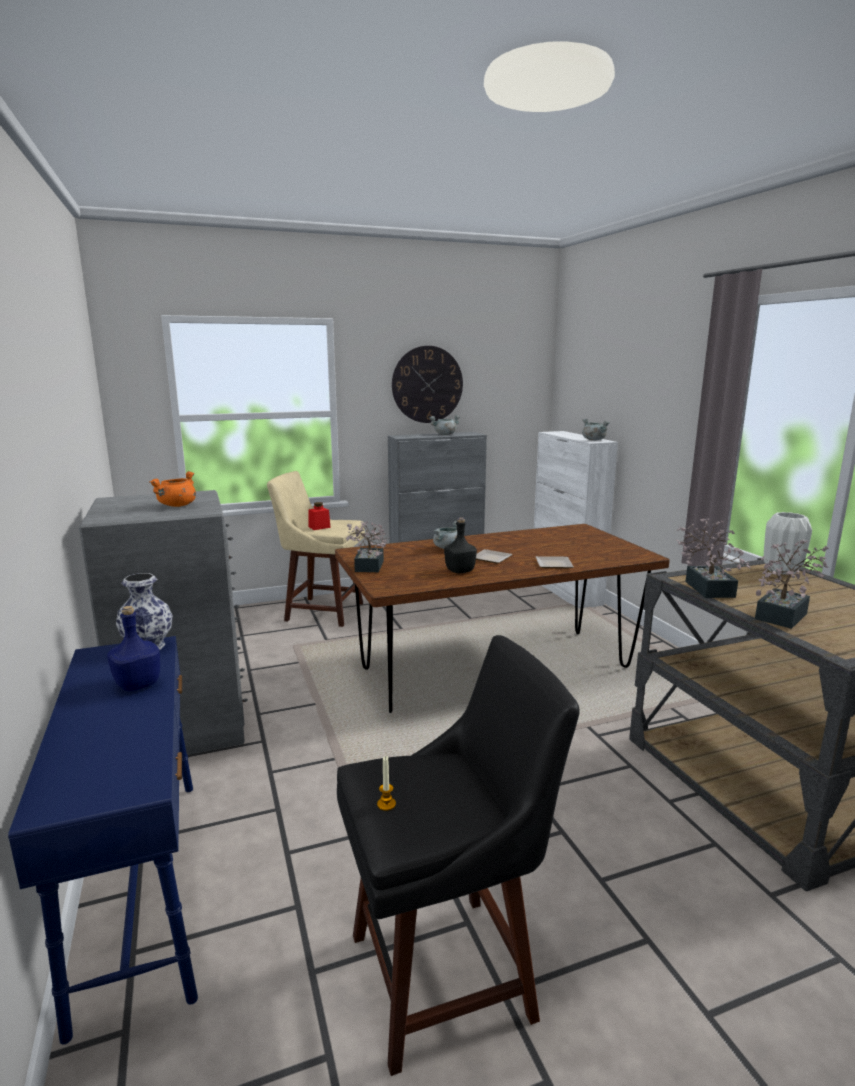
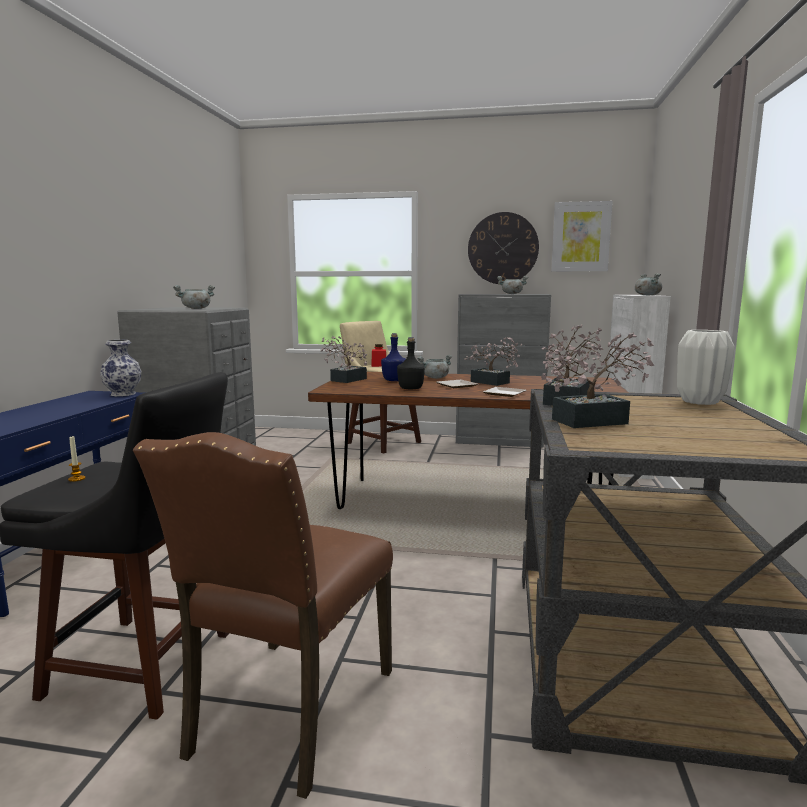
camera: 30 degrees right, 5 degrees down
blue bottle [107,606,160,691] -> blue bottle moved to [381,333,406,381]
orange cooking pot [150,471,196,507] -> grey cooking pot [173,285,215,309]
none -> brown chair [133,432,393,799]
none -> potted plant [464,337,522,386]
none -> picture [551,201,613,272]

